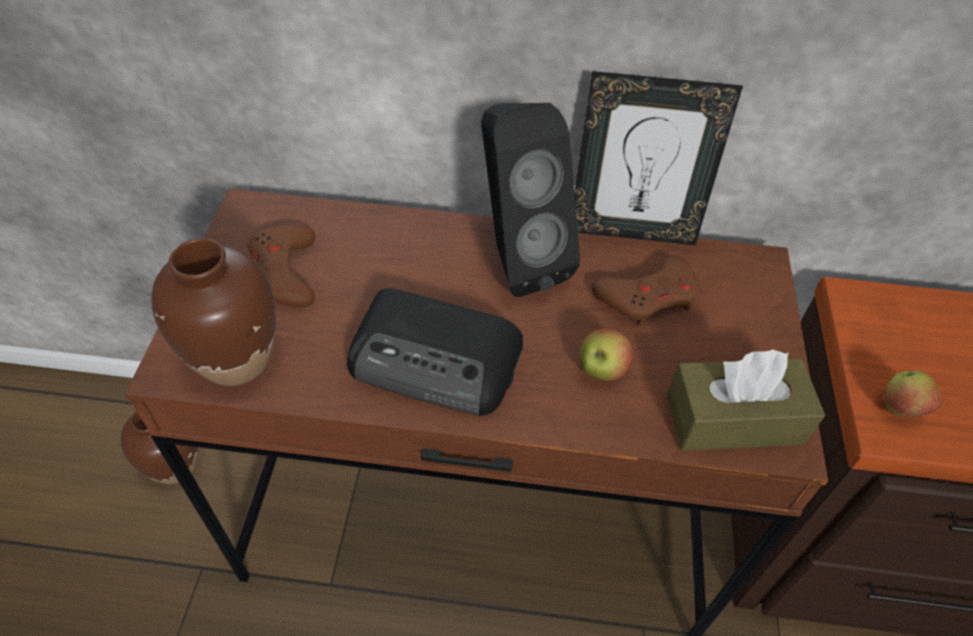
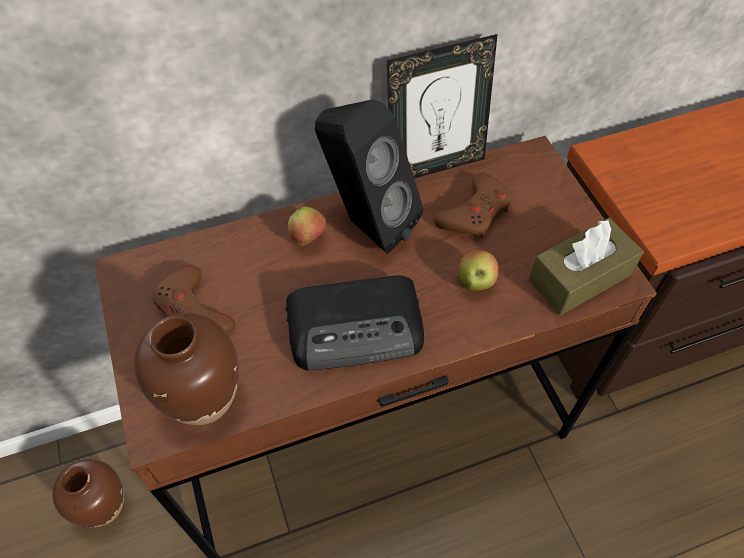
camera: 25 degrees left, 5 degrees up
apple [884,371,942,417] -> apple moved to [288,207,327,246]

